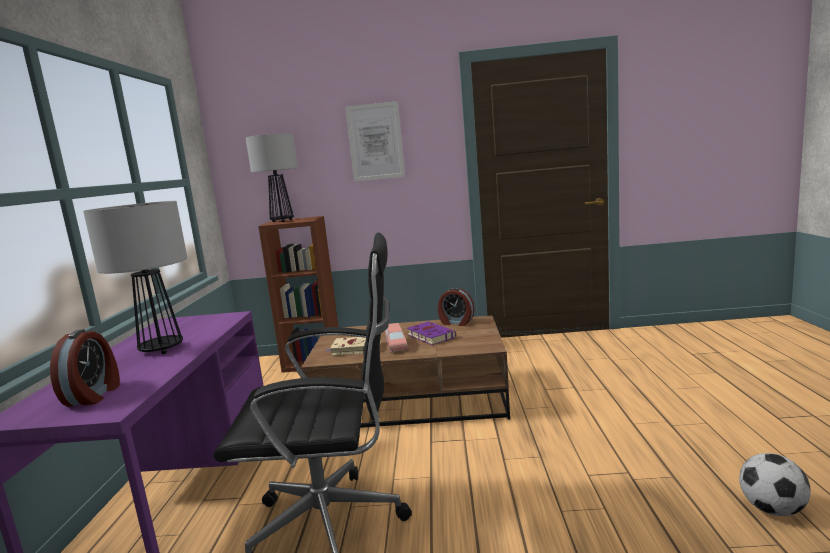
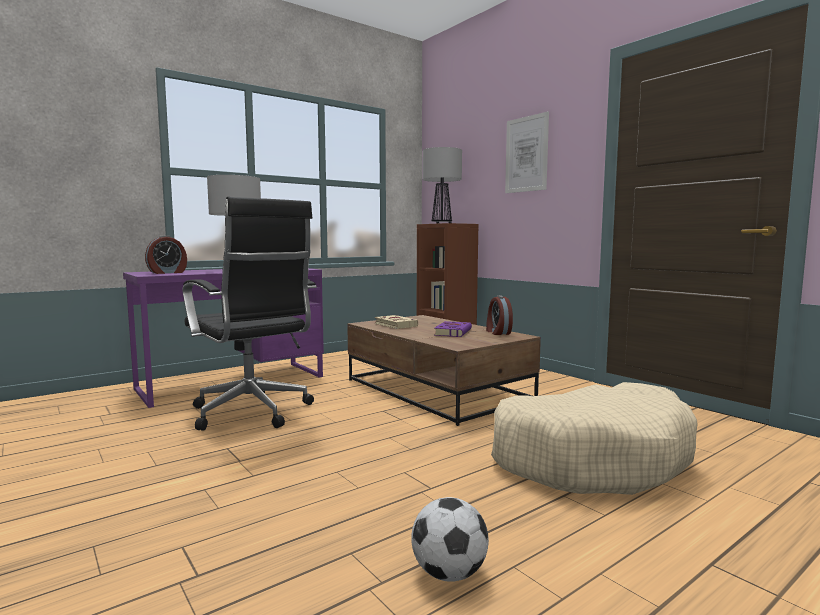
camera: 50 degrees right, 5 degrees down
pink toy car [385,323,408,353] -> none
none -> beige dog bed [491,382,698,495]

